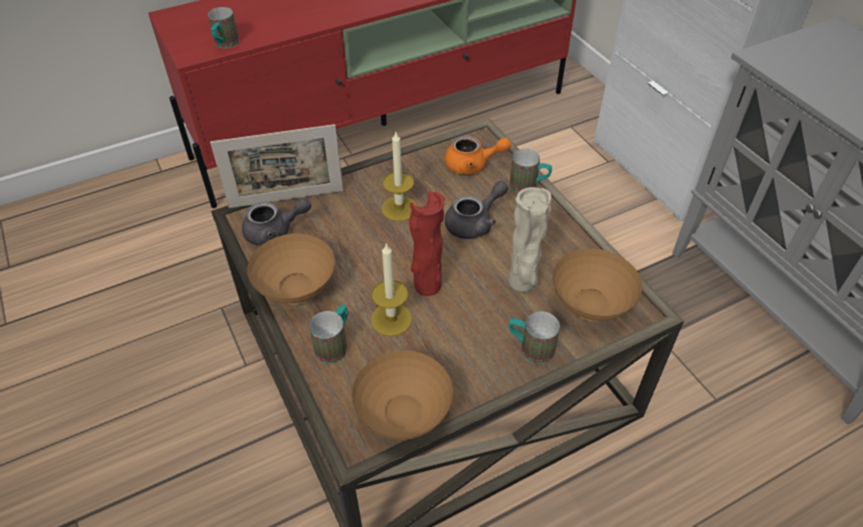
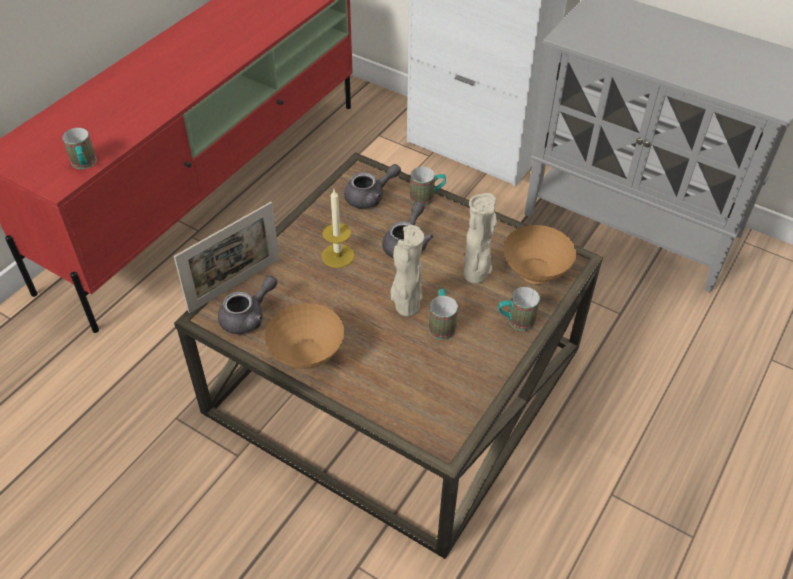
camera: 30 degrees left, 0 degrees up
mug [309,304,348,364] -> mug moved to [429,289,458,340]
brown bowl [352,350,453,440] -> none
candle [371,243,412,336] -> none
red vase [409,191,445,296] -> beige vase [391,225,424,317]
orange teapot [445,135,511,175] -> grey teapot [344,164,401,209]

